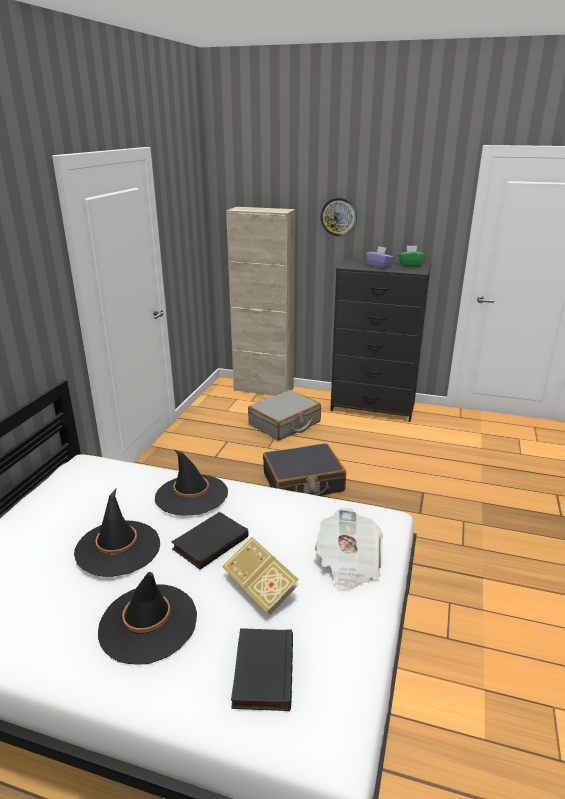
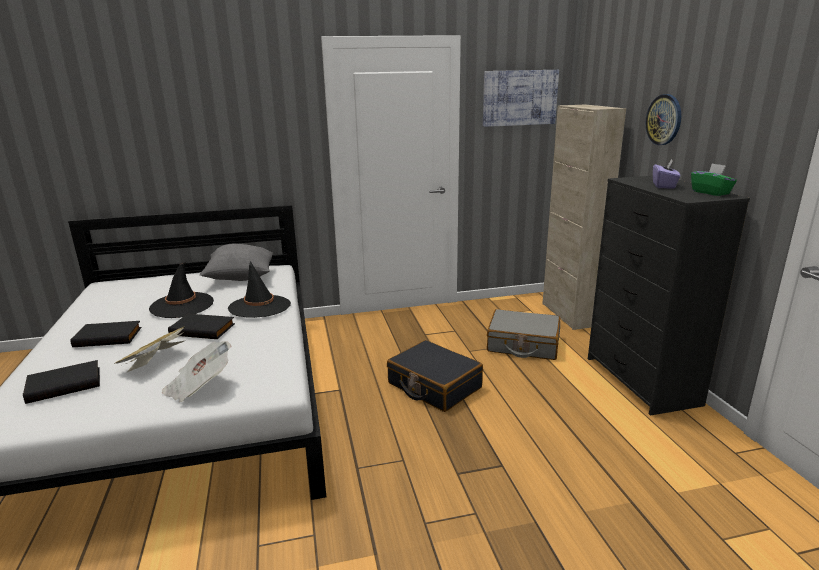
camera: 60 degrees right, 5 degrees down
black hat [98,572,197,665] -> black book [70,321,142,347]
none -> grey pillow [200,243,273,281]
none -> picture [483,70,559,127]

